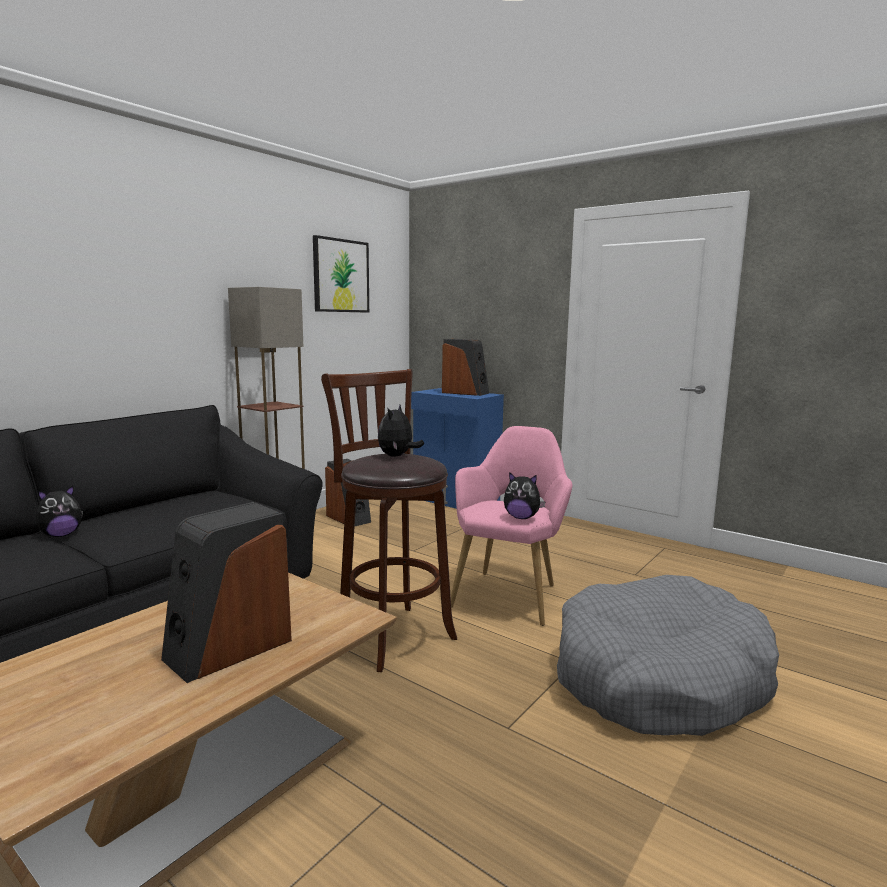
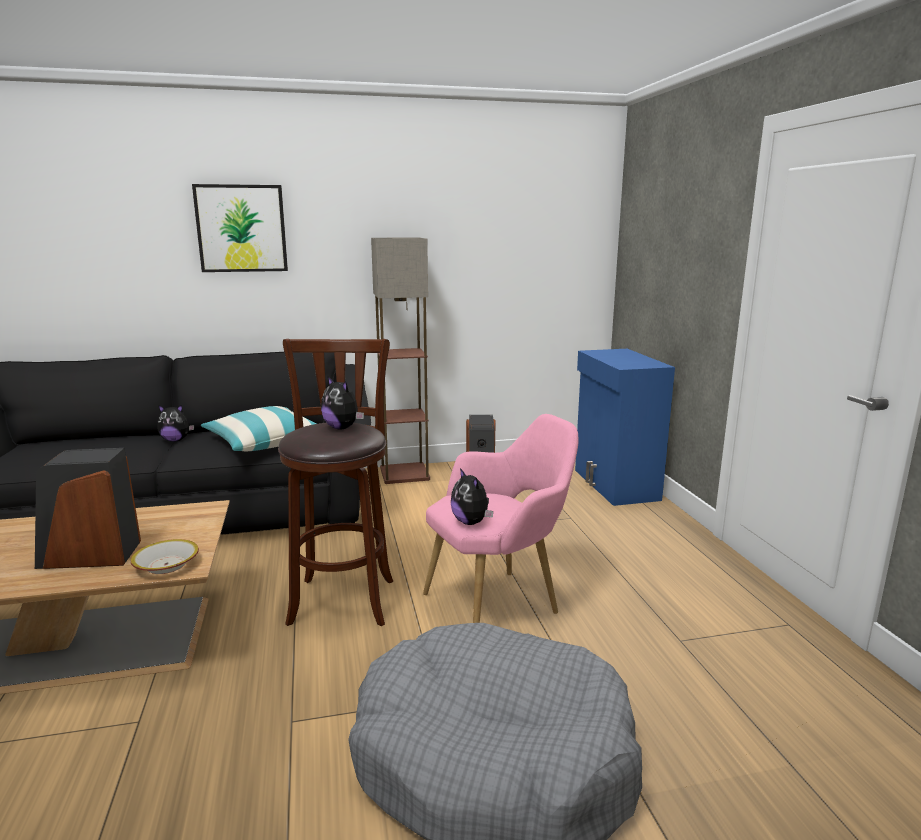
camera: 40 degrees right, 5 degrees up
picture [313,235,369,313] -> picture moved to [192,184,288,272]
plush toy [378,405,424,457] -> plush toy turned 105 degrees counterclockwise [321,377,364,429]
speaker [442,339,489,396] -> none
none -> bowl [131,539,199,574]
none -> pillow [201,406,316,451]

